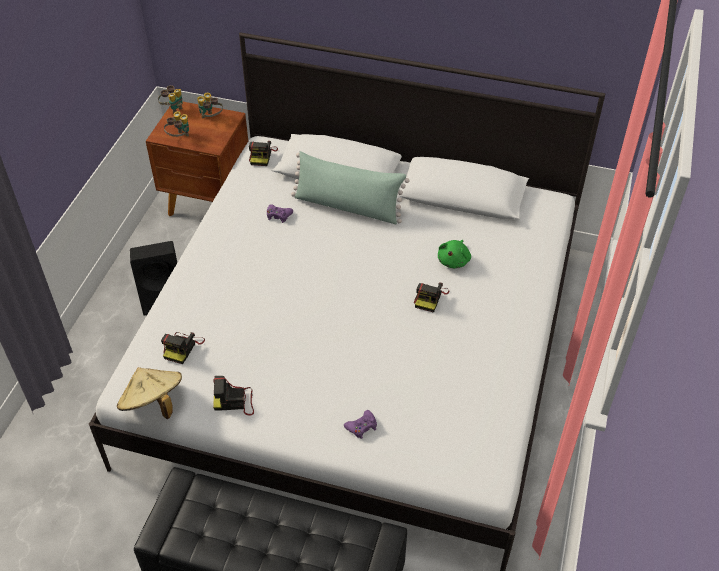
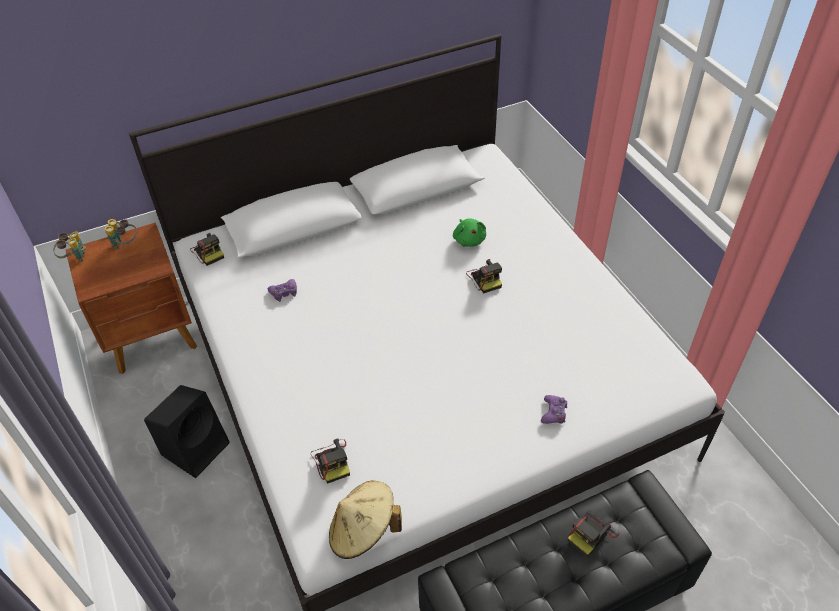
camera: 40 degrees left, 0 degrees up
binoculars [164,111,189,137] -> none
camera [213,376,254,416] -> camera moved to [568,511,620,557]
green pillow [291,151,410,224] -> none

